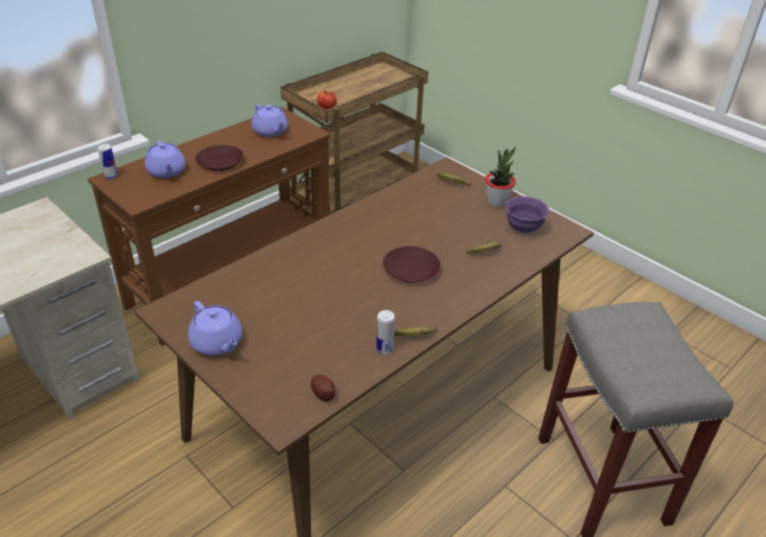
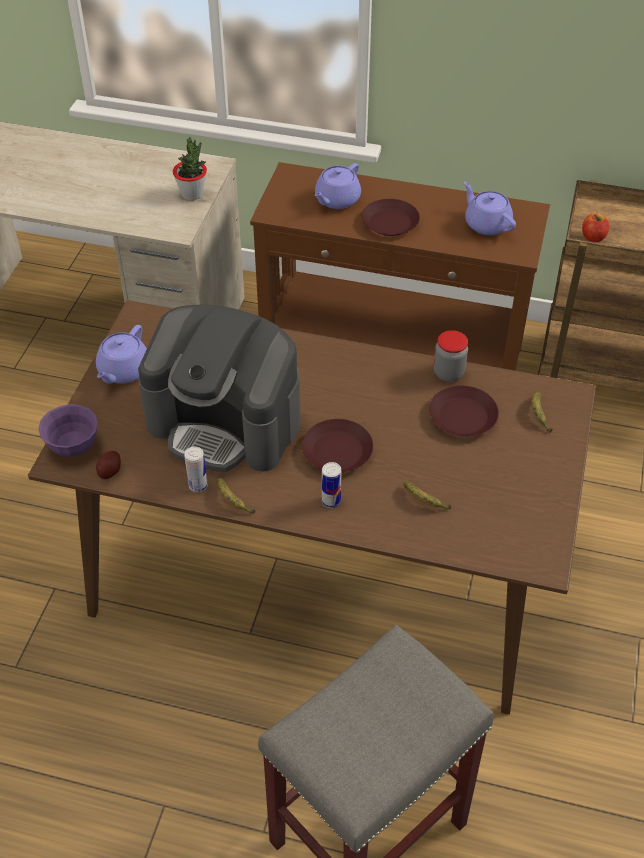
camera: 60 degrees right, 10 degrees up
can [98,144,118,180] -> can moved to [322,462,341,508]
purple teapot [251,104,288,137] -> purple teapot turned 120 degrees clockwise [464,181,516,235]
potted plant [485,147,516,207] -> potted plant moved to [173,137,207,200]
purple bowl [505,196,549,233] -> purple bowl moved to [38,404,98,457]
none -> coffee machine [138,304,301,472]
none -> brown plate [429,385,499,437]
none -> jar [434,330,468,382]

